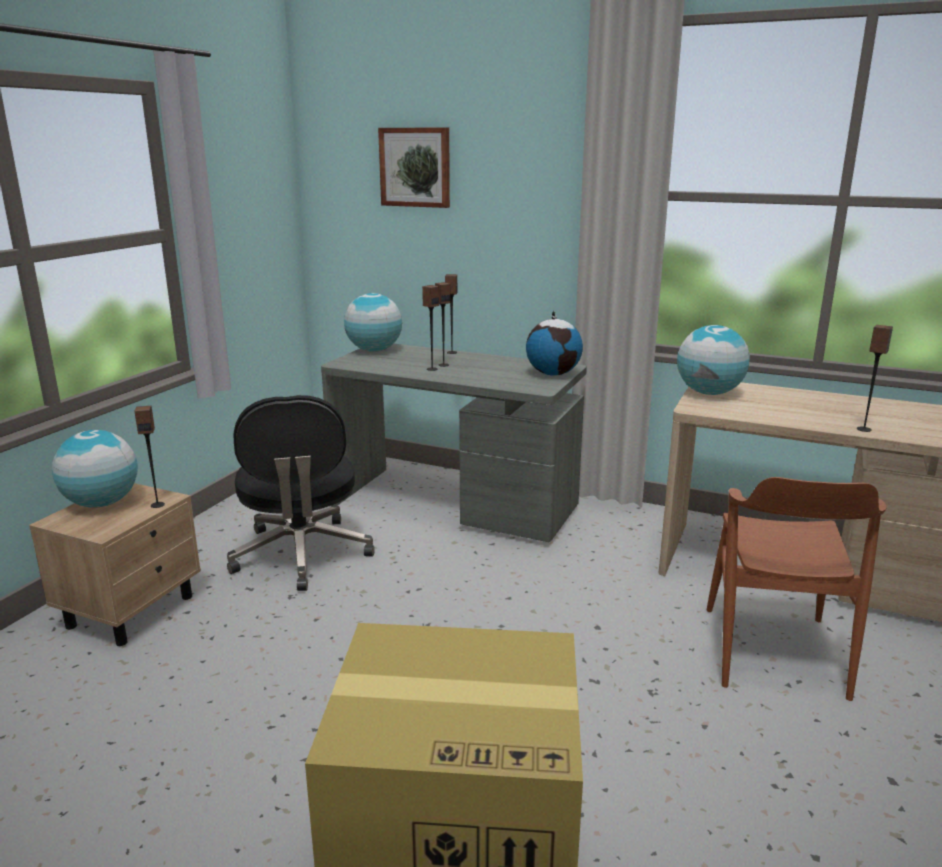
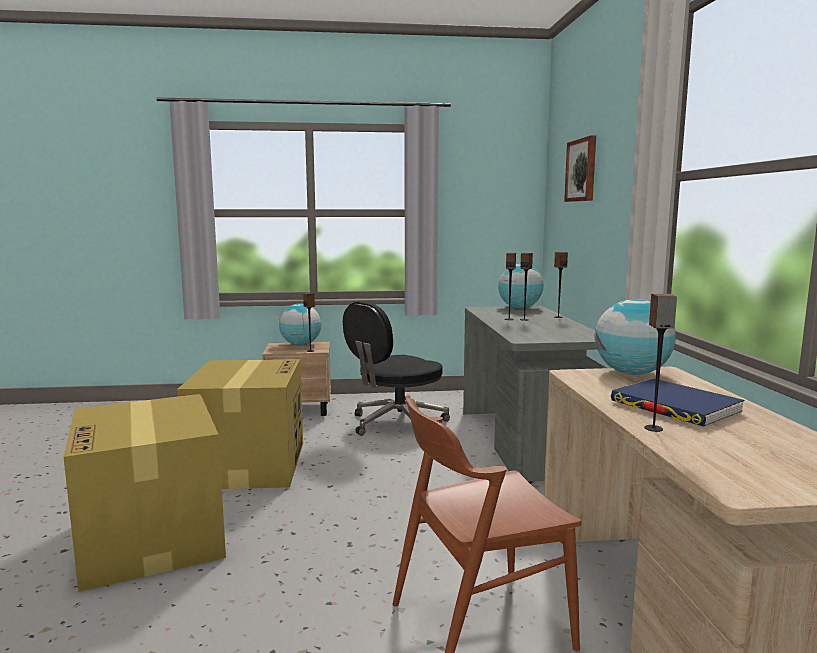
camera: 60 degrees right, 10 degrees down
globe [526,311,583,376] -> none
none -> cardboard box [177,359,303,489]
none -> blue book [611,378,745,427]

